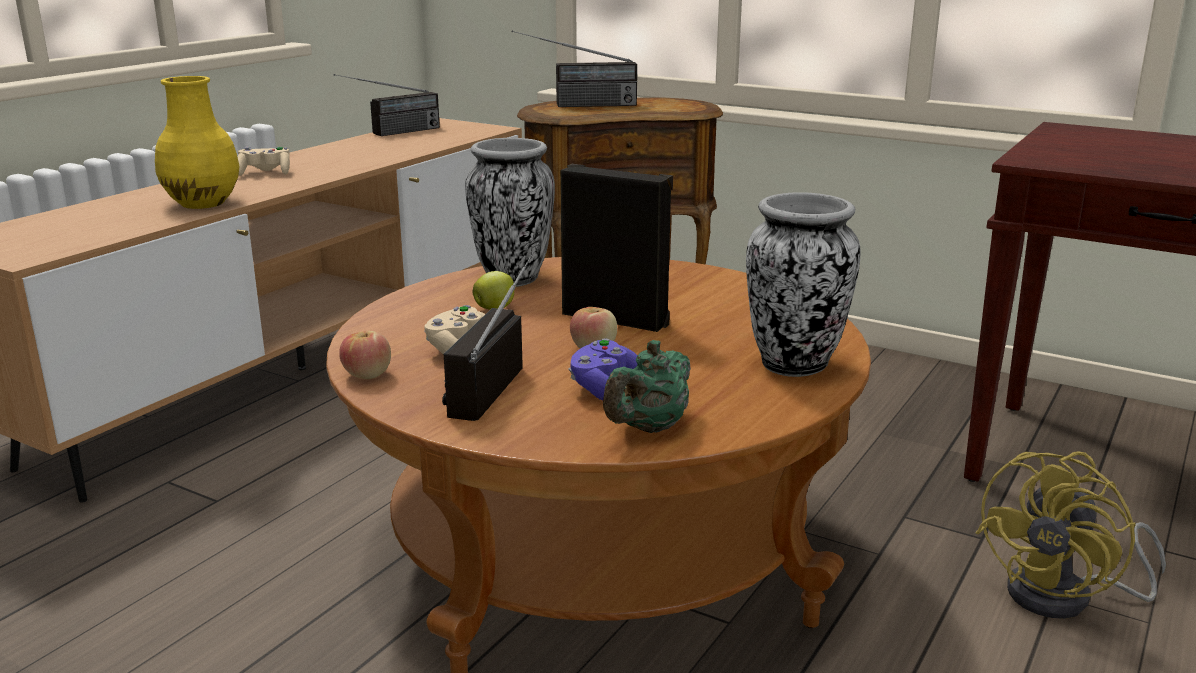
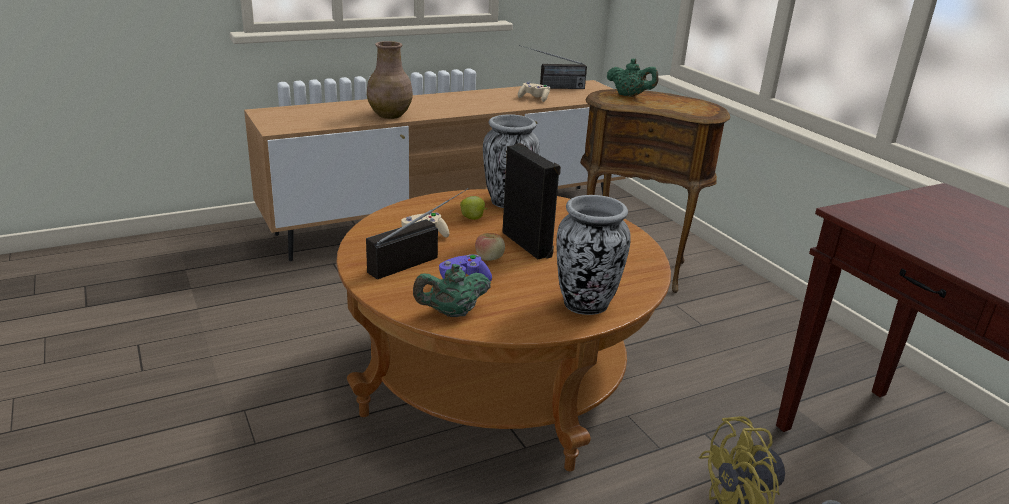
camera: 30 degrees right, 5 degrees up
yellow vase [155,76,240,209] -> brown vase [367,41,413,119]
beige game controller [237,146,290,176] -> beige game controller moved to [518,82,550,102]
apple [339,331,391,379] -> none
radio [512,30,637,107] -> green teapot [607,59,658,97]

